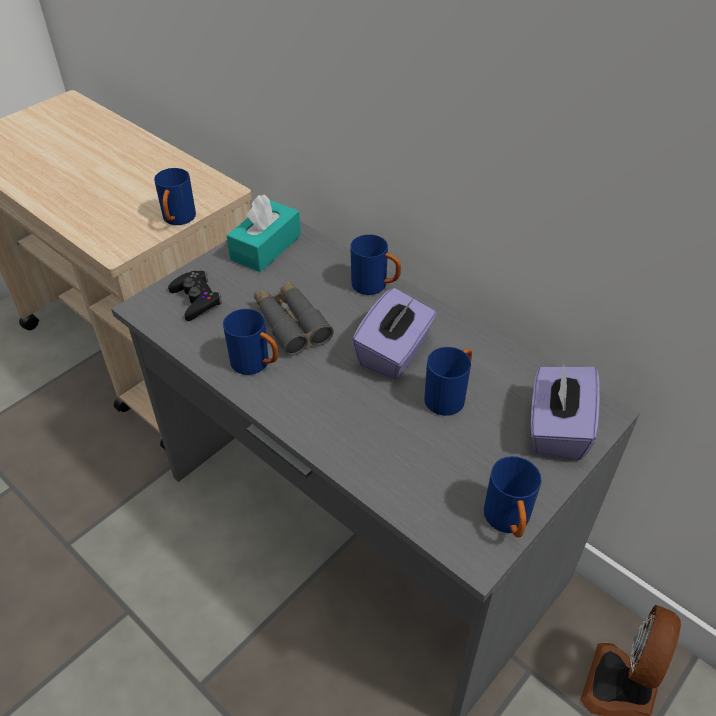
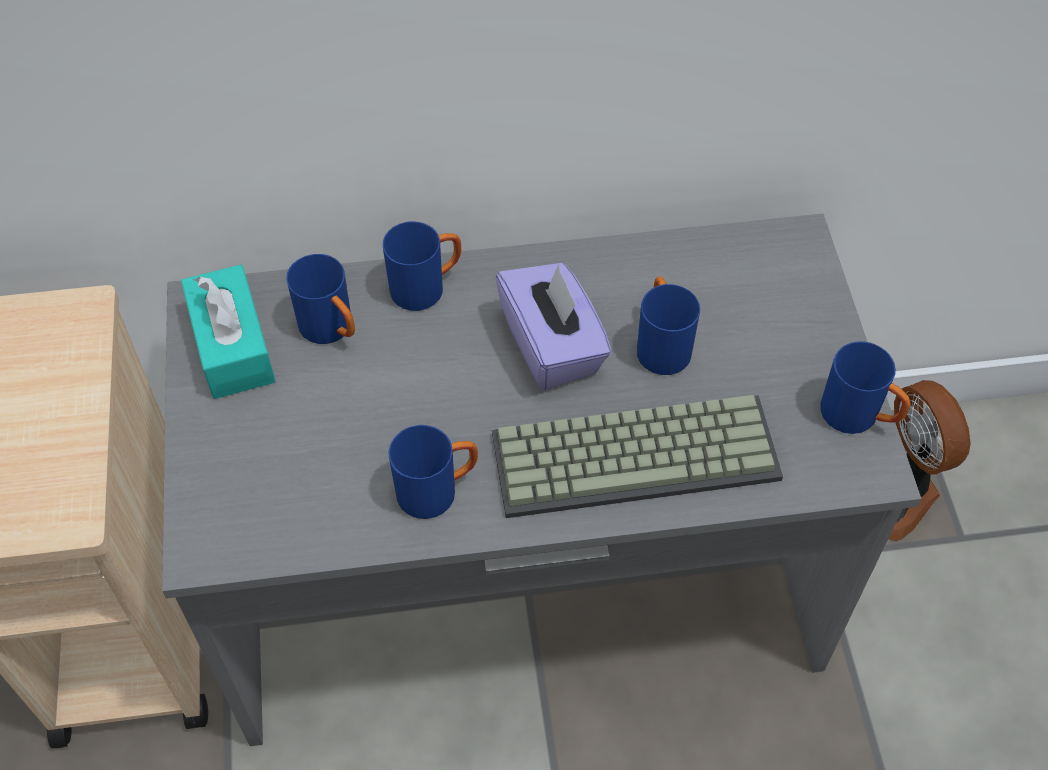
camera: 50 degrees left, 10 degrees up
blue mug [154,168,196,225] -> blue mug moved to [286,254,355,344]
black game controller [168,271,222,321] -> none
grey binoculars [254,280,334,356] -> none
purple tissue box [531,365,600,461] -> none
none -> keyboard [492,395,783,518]

